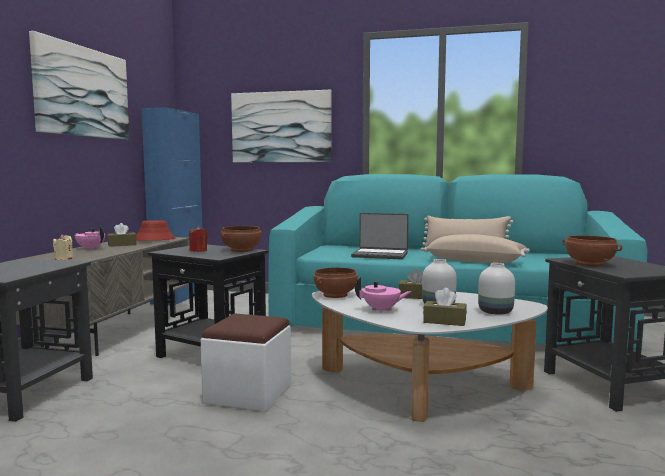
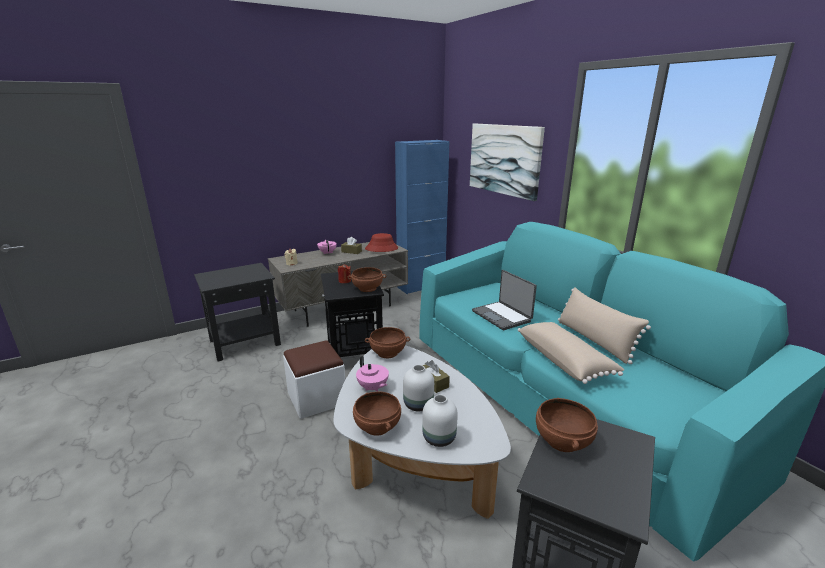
camera: 45 degrees right, 15 degrees up
picture [29,31,129,140] -> none
brown tissue box [423,288,467,326] -> brown bowl [353,392,401,436]

